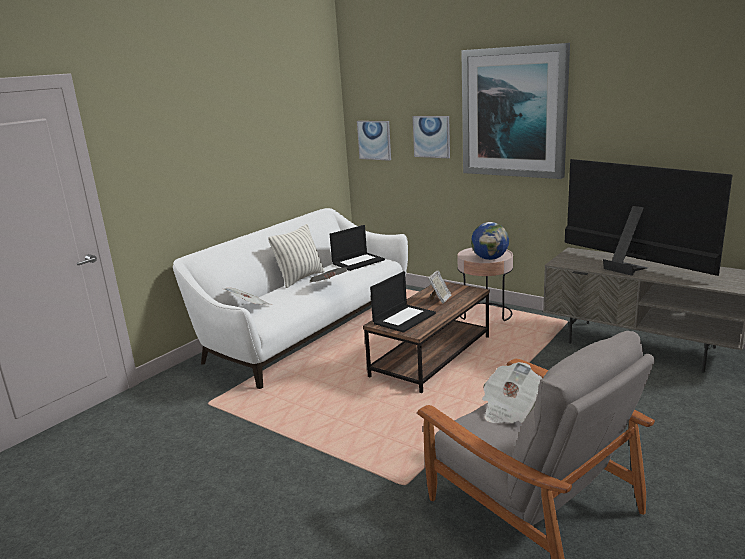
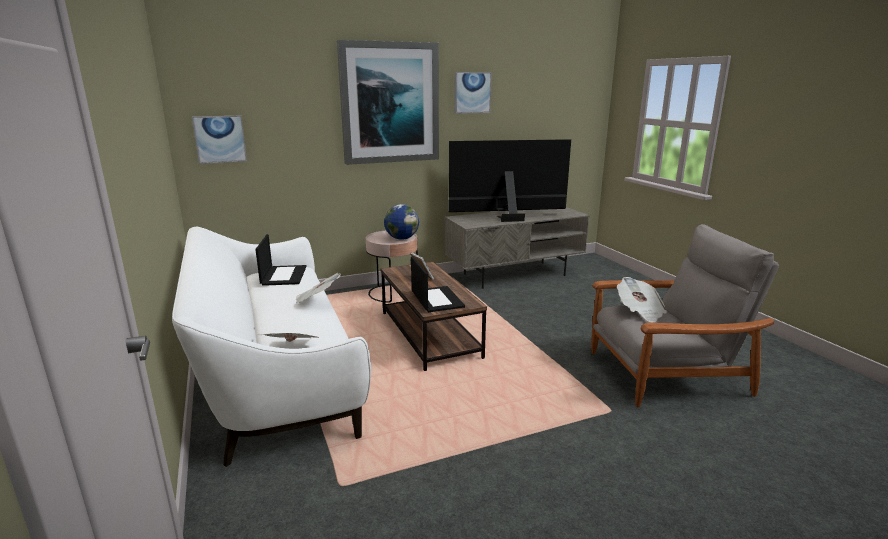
camera: 60 degrees left, 0 degrees up
pillow [268,224,324,288] -> none
picture [412,116,450,158] -> picture moved to [454,72,492,114]

